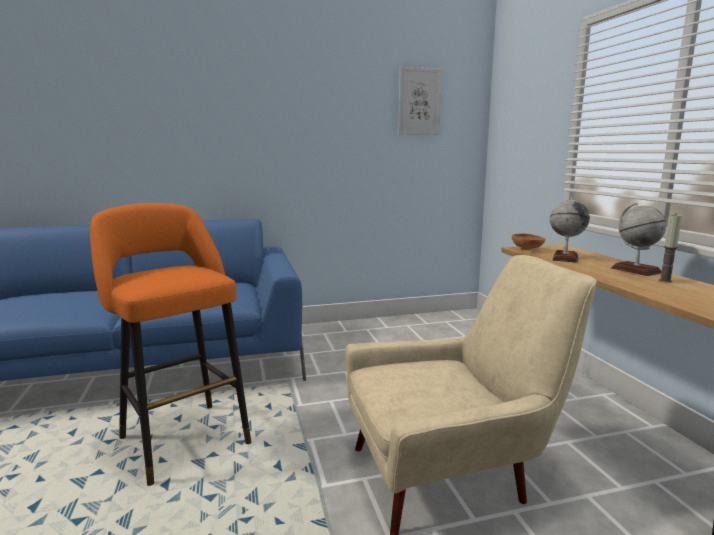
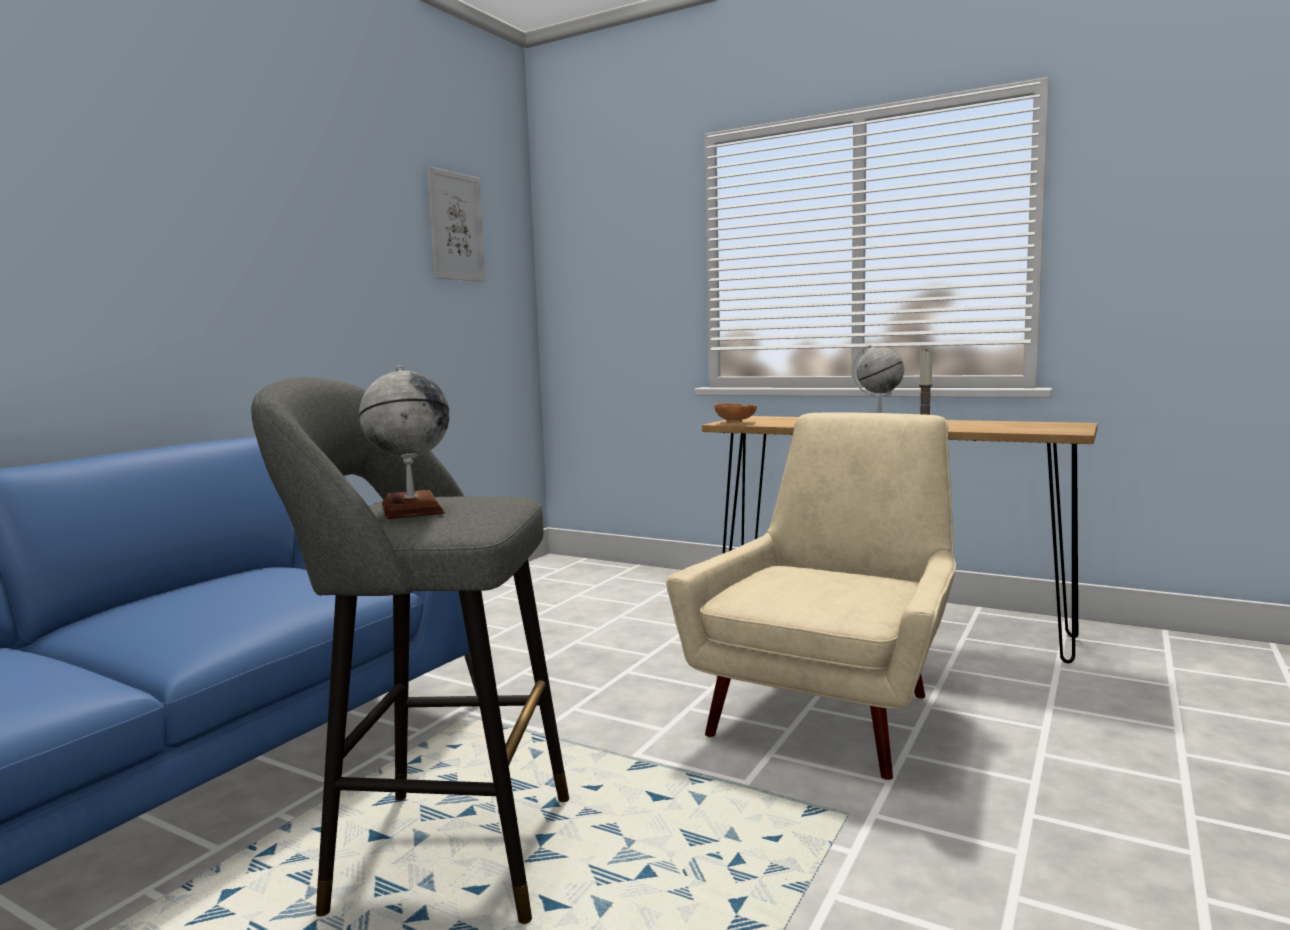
camera: 45 degrees left, 5 degrees down
orange stool [90,203,251,486] -> grey stool [251,377,569,924]
globe [550,197,590,263] -> globe moved to [359,365,449,519]

